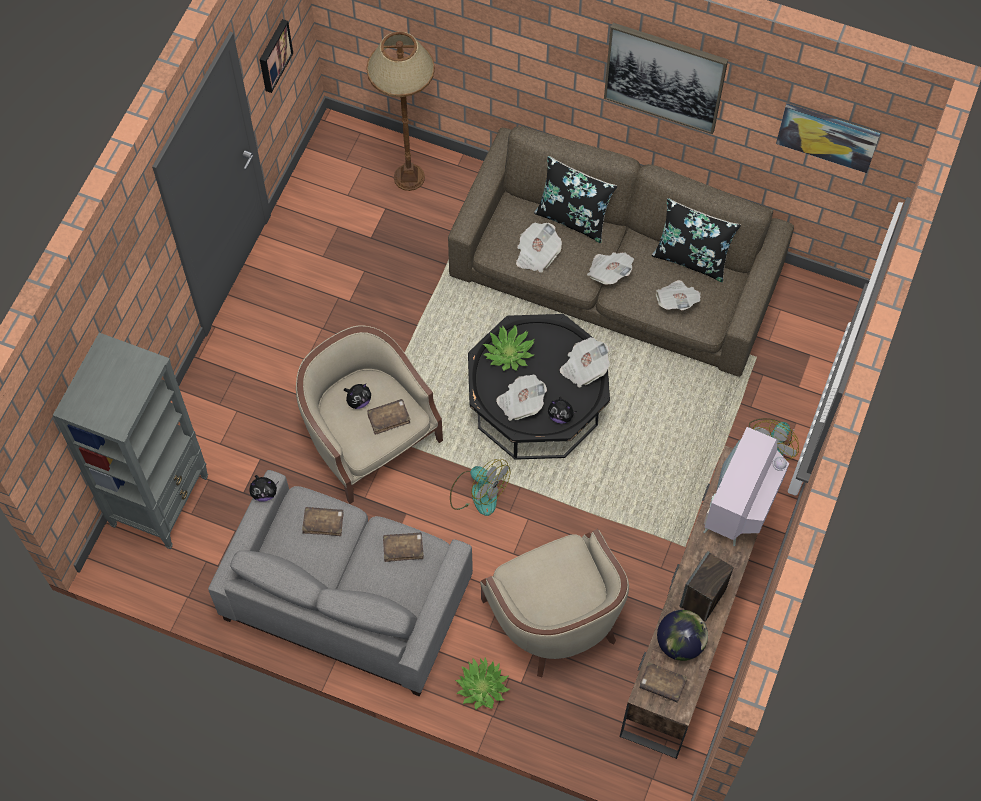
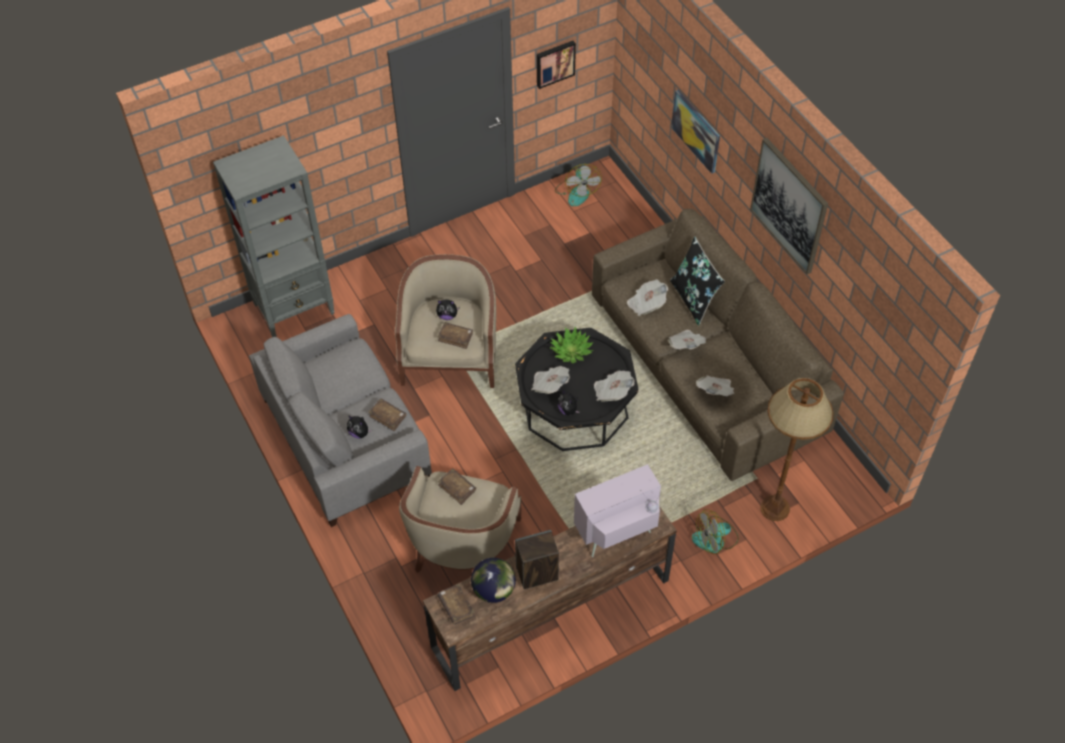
camera: 40 degrees right, 10 degrees down
plush toy [249,475,278,502] -> plush toy moved to [347,415,372,438]
brown book [302,507,344,536] -> brown book moved to [438,468,476,505]
brown floor lamp [366,31,435,191] -> brown floor lamp moved to [760,378,834,521]
fan [450,459,511,516] -> fan moved to [555,164,602,206]
potted plant [455,658,510,710] -> none
black pillow [652,198,741,282] -> none
picture [776,103,881,173] -> picture moved to [671,90,720,174]

